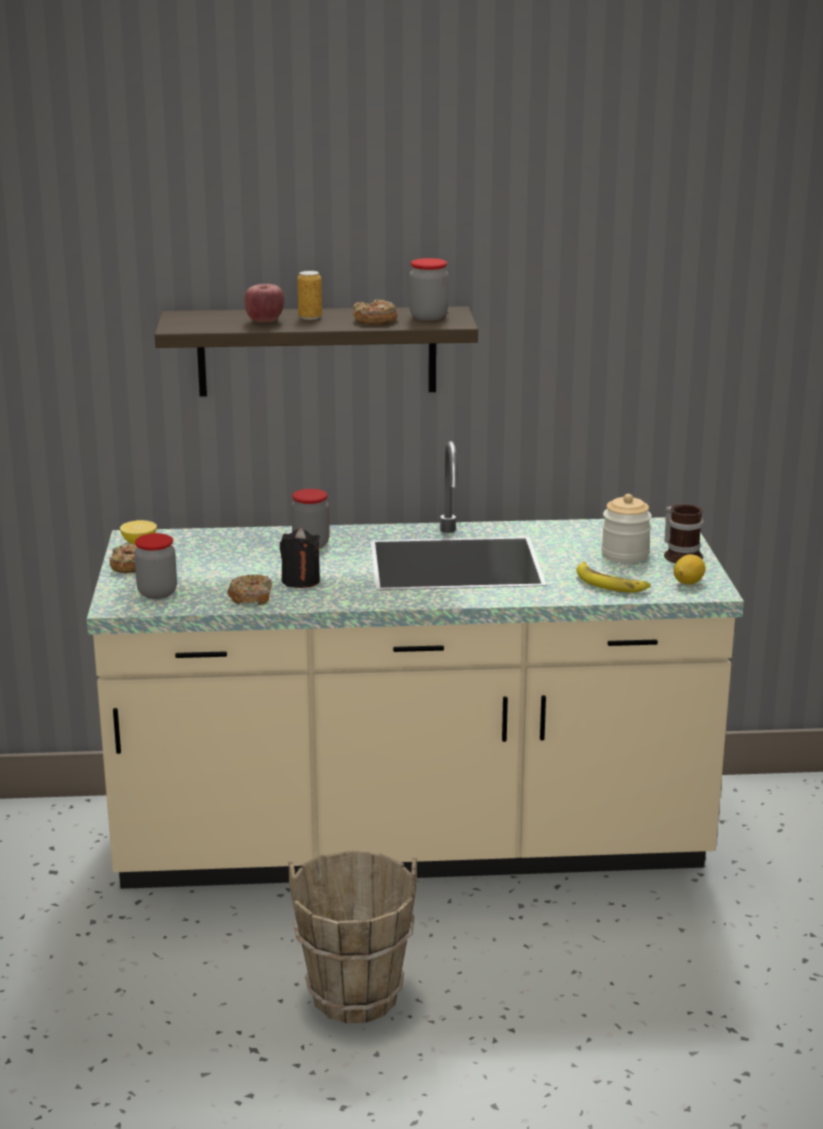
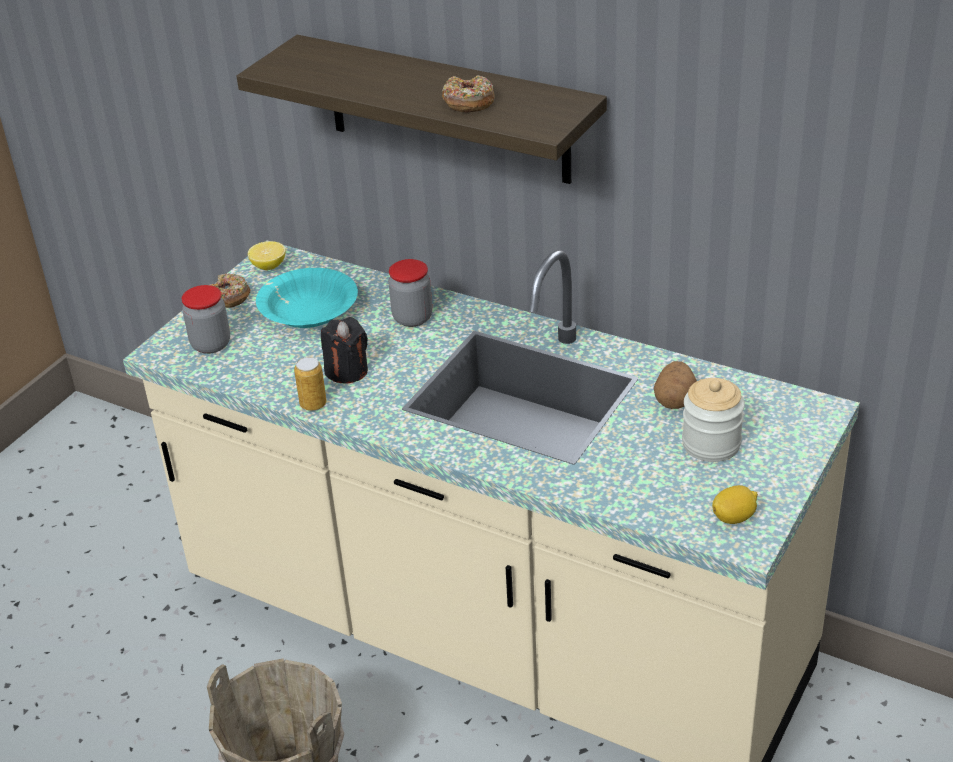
camera: 35 degrees right, 15 degrees up
donut [227,574,272,605] -> none
apple [244,284,285,322] -> none
can [297,271,322,320] -> can moved to [294,357,327,411]
jar [409,258,448,320] -> none
banana [576,561,651,593] -> none
mug [664,504,704,563] -> none
none -> turquoise bowl [256,268,358,328]
none -> potato [654,361,697,409]

